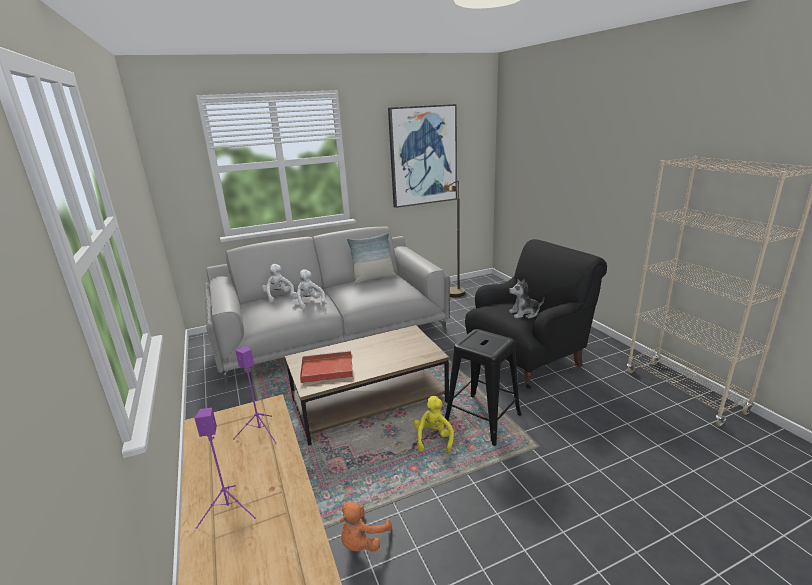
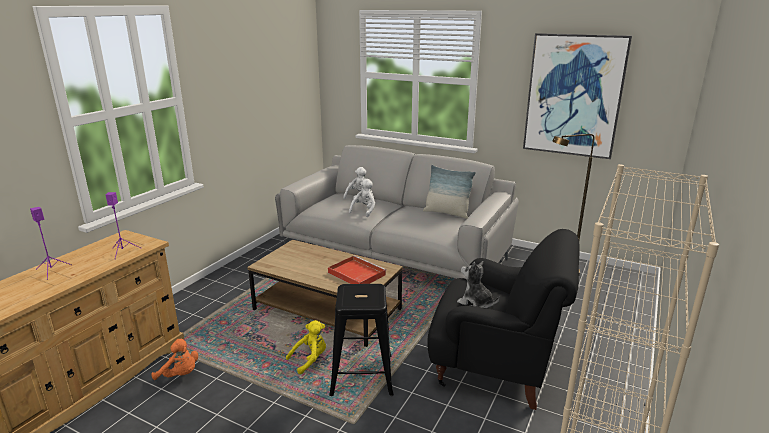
camera: 50 degrees right, 0 degrees up
red tray [300,350,353,383] -> red tray moved to [328,255,387,284]
orange plush toy [340,502,392,551] -> orange plush toy turned 150 degrees counterclockwise [151,339,198,380]

